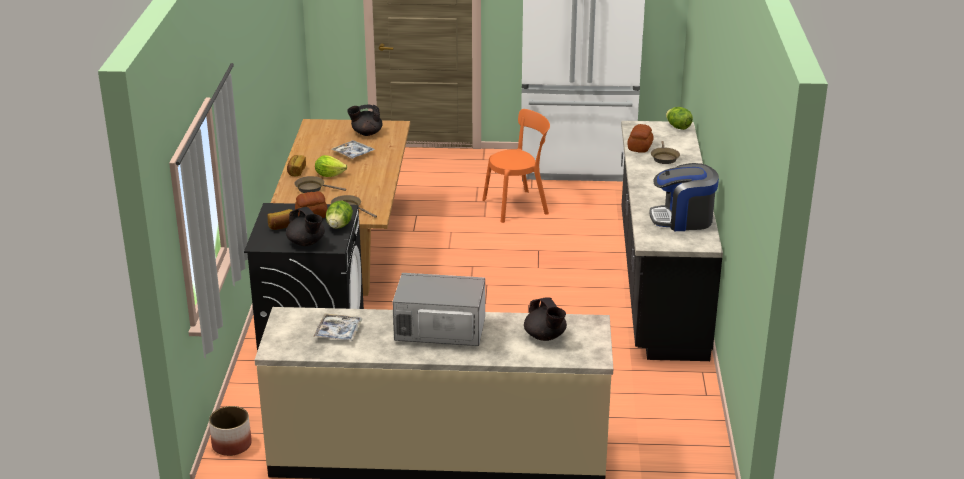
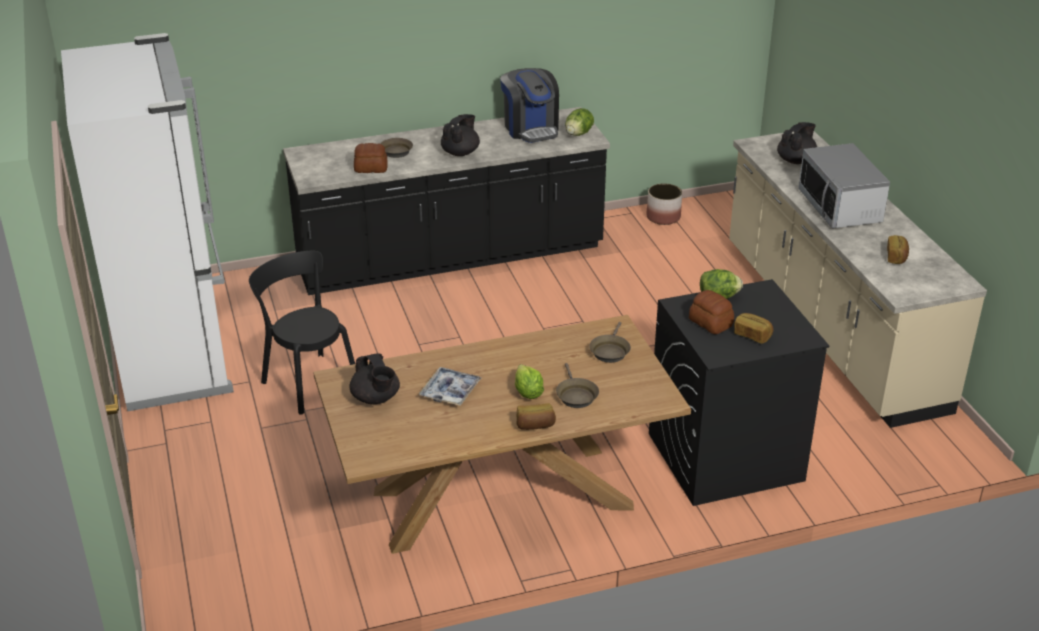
camera: 110 degrees left, 5 degrees up
planter [209,406,252,456] -> planter moved to [647,183,682,225]
black teapot [286,207,325,246] -> black teapot moved to [441,114,480,156]
tray [313,314,363,341] -> bread [887,235,909,264]
orange chair [482,109,550,223] -> black chair [249,251,355,415]
lettuce [666,107,693,130] -> lettuce moved to [565,108,594,136]

